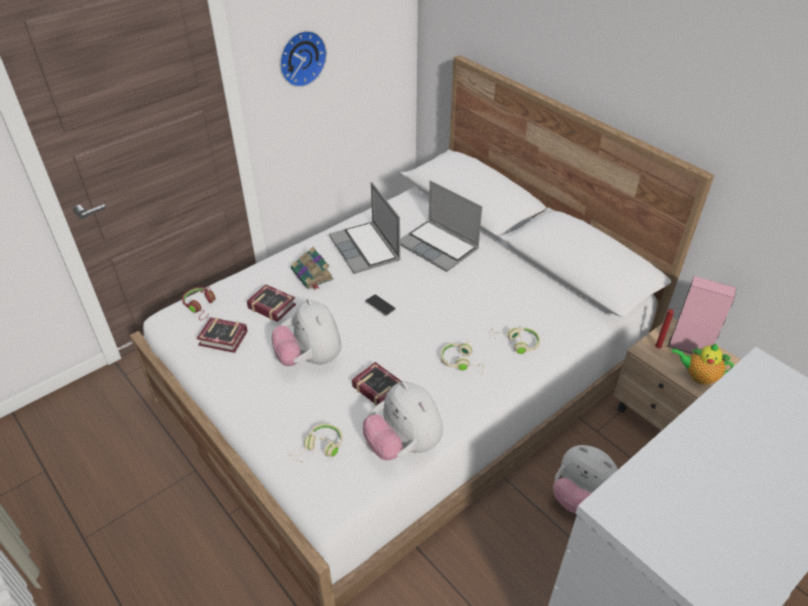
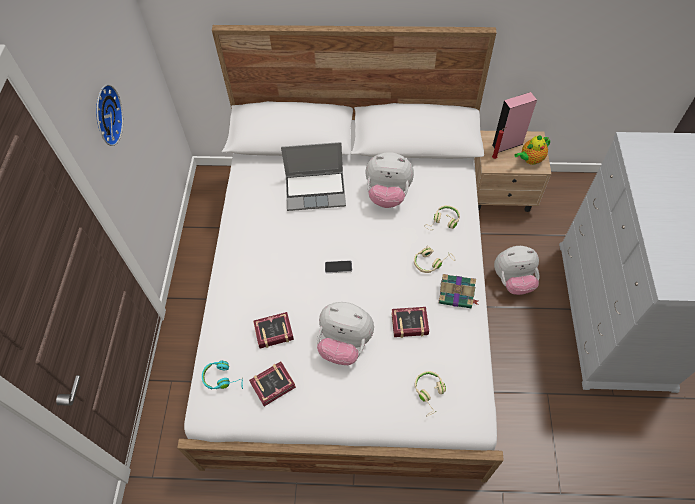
camera: 45 degrees left, 15 degrees up
red headphones [182,287,216,320] -> turquoise headphones [202,360,243,389]
book [291,247,334,290] -> book moved to [439,274,479,308]
laptop [329,182,401,274] -> none
plush toy [363,381,443,460] -> plush toy moved to [366,152,414,208]

